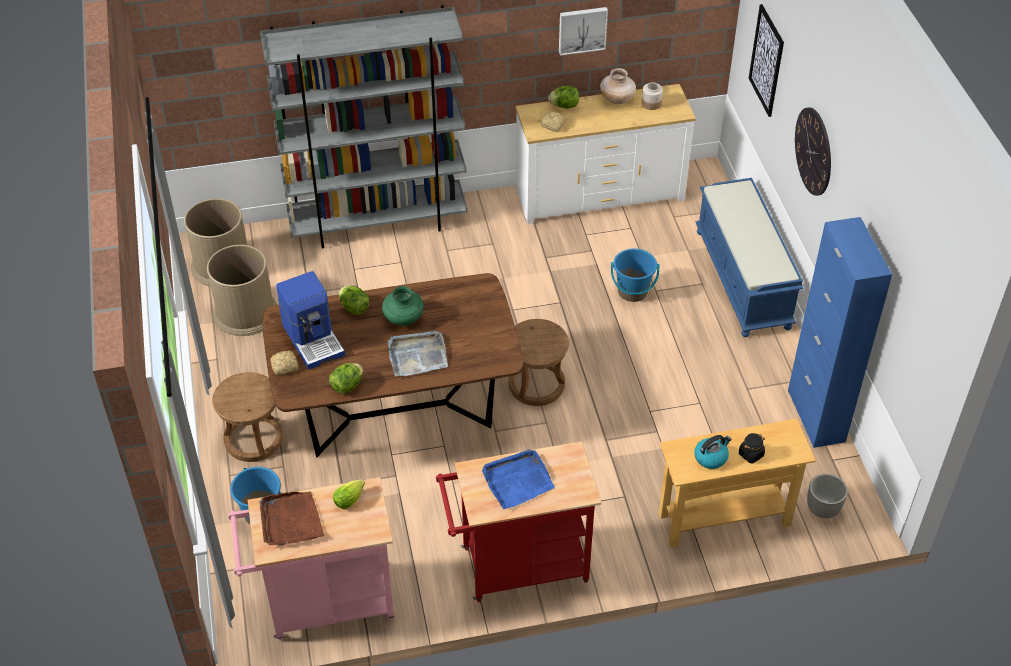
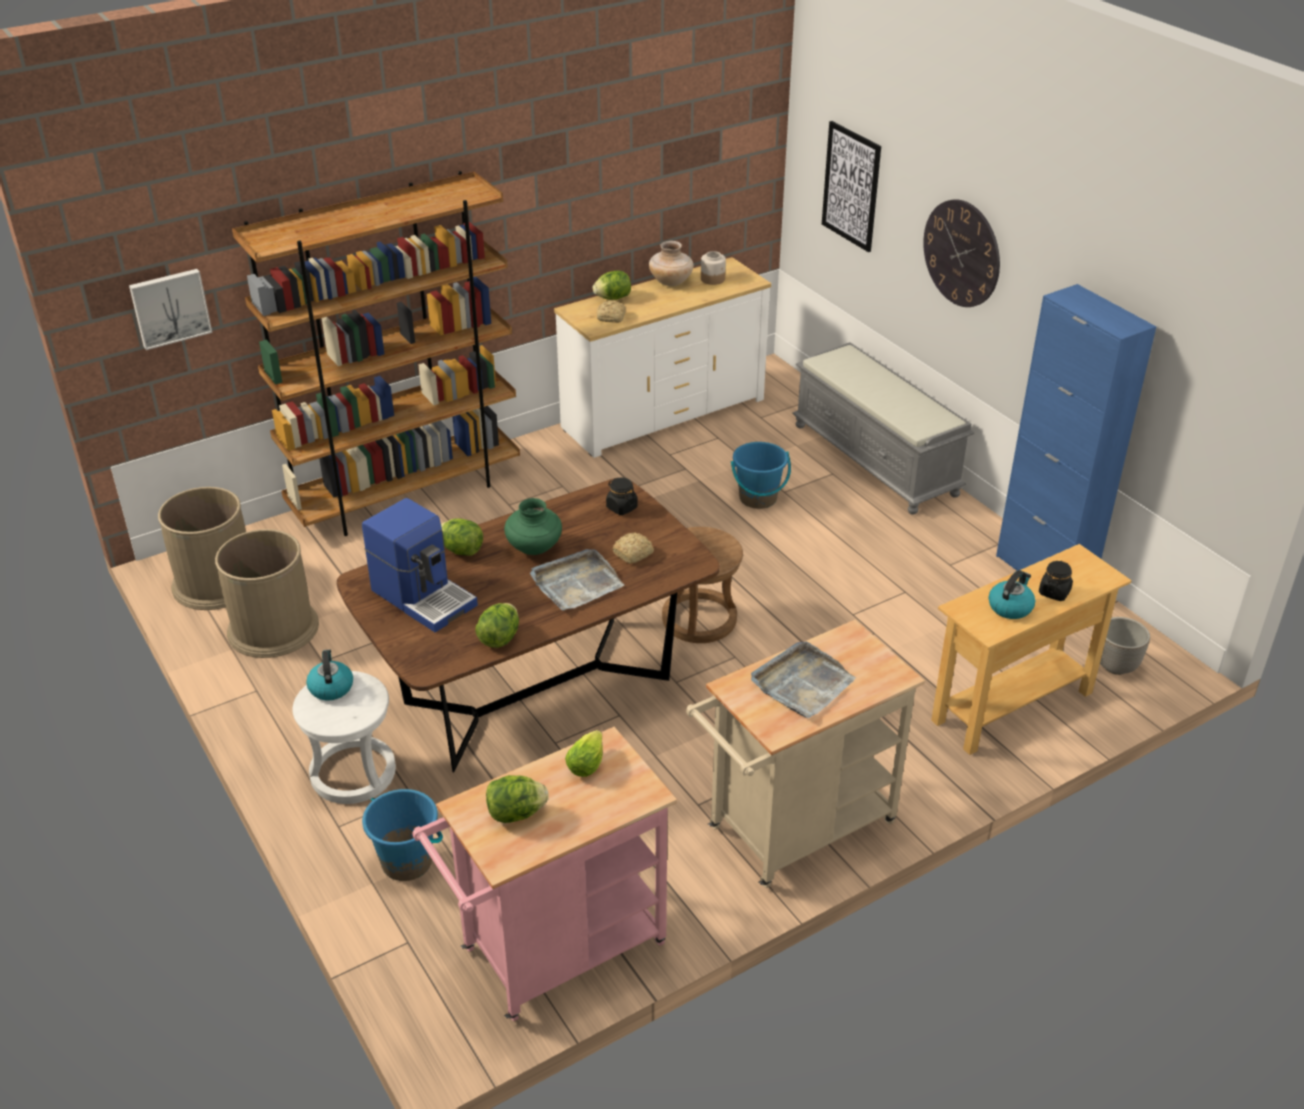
camera: 20 degrees left, 10 degrees down
brown stool [212,372,283,462] -> white stool [293,671,396,804]
grey bookcase [260,5,467,249] -> brown bookcase [232,171,520,536]
brown tray [260,492,324,545] -> lettuce [486,775,549,823]
bread [270,350,298,375] -> bread moved to [612,533,654,564]
red cart [436,441,601,602] -> beige cart [686,620,925,888]
blue tray [482,449,555,509] -> grey tray [751,642,856,718]
picture [559,7,608,56] -> picture moved to [129,269,212,350]
blue bench [696,178,804,337] -> grey bench [792,342,974,514]
none -> kettle [306,649,353,701]
none -> black jar [606,478,638,515]

